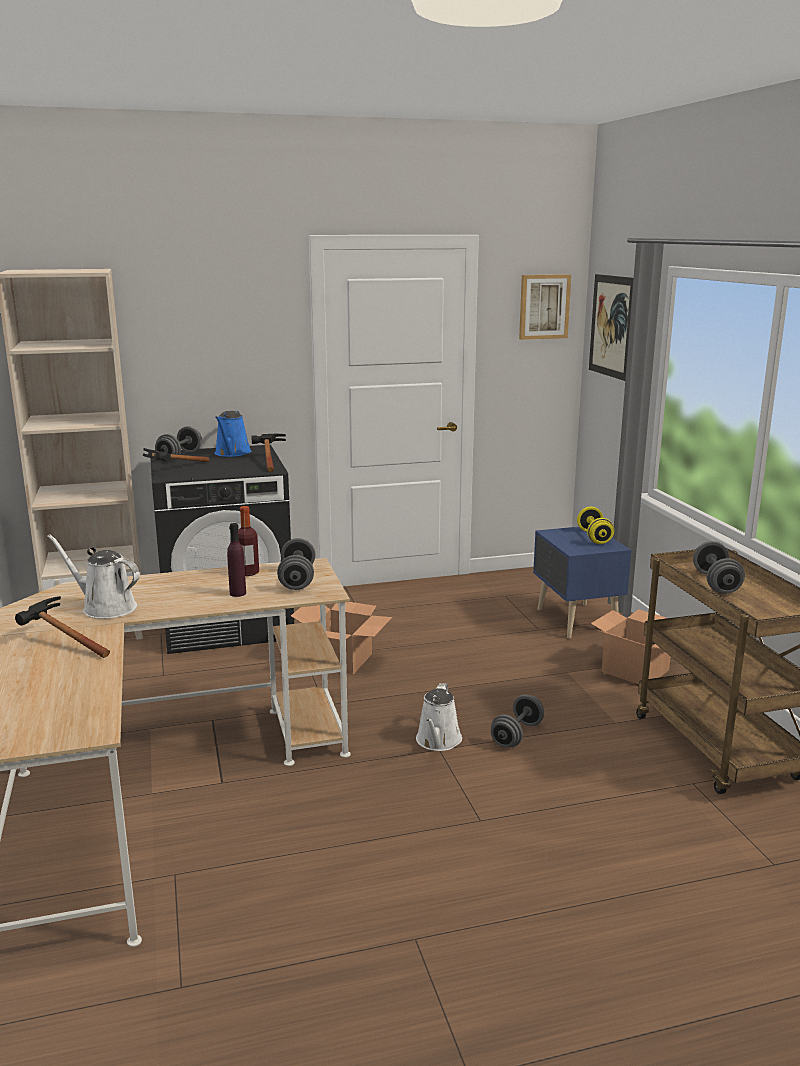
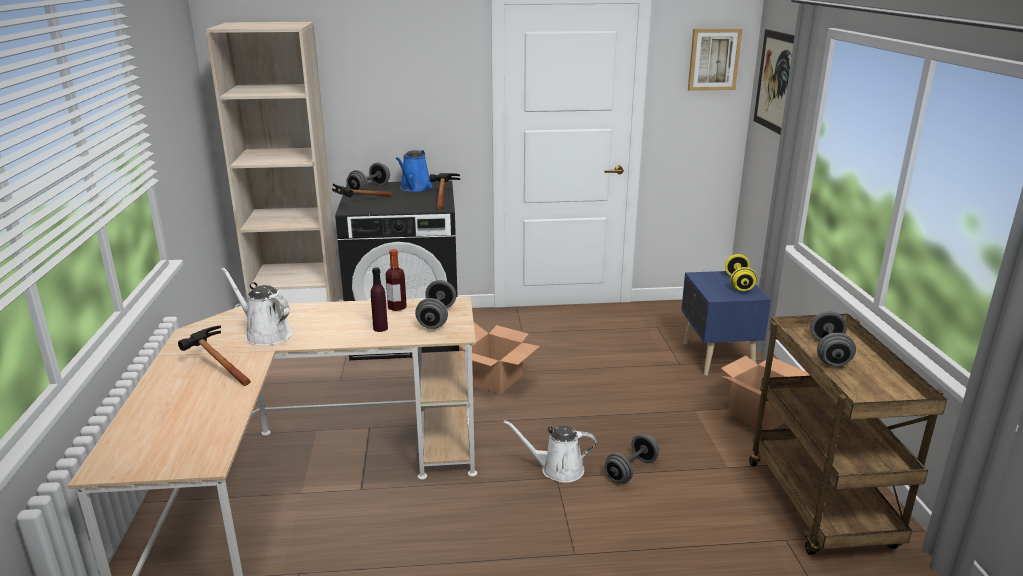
camera: 10 degrees right, 5 degrees up
white watering can [416,683,462,751] -> white watering can turned 75 degrees clockwise [504,420,596,483]

